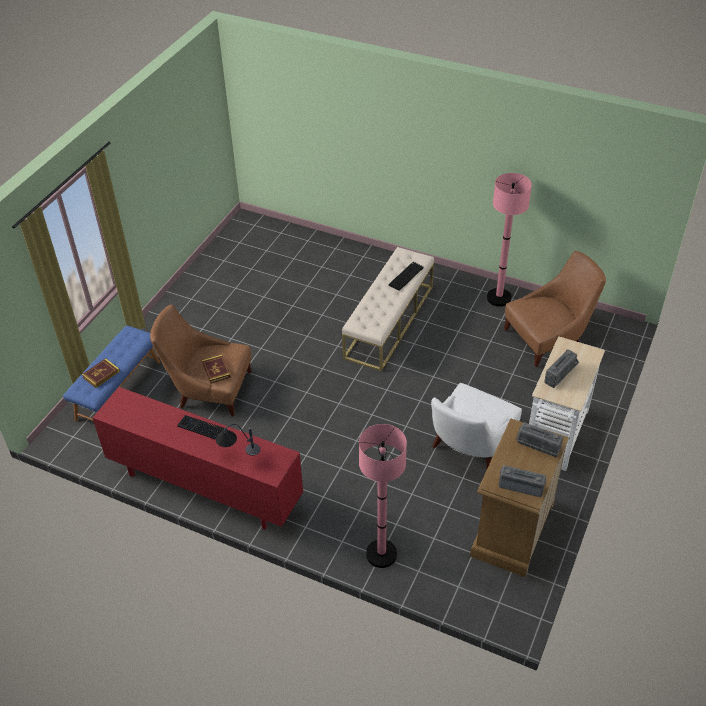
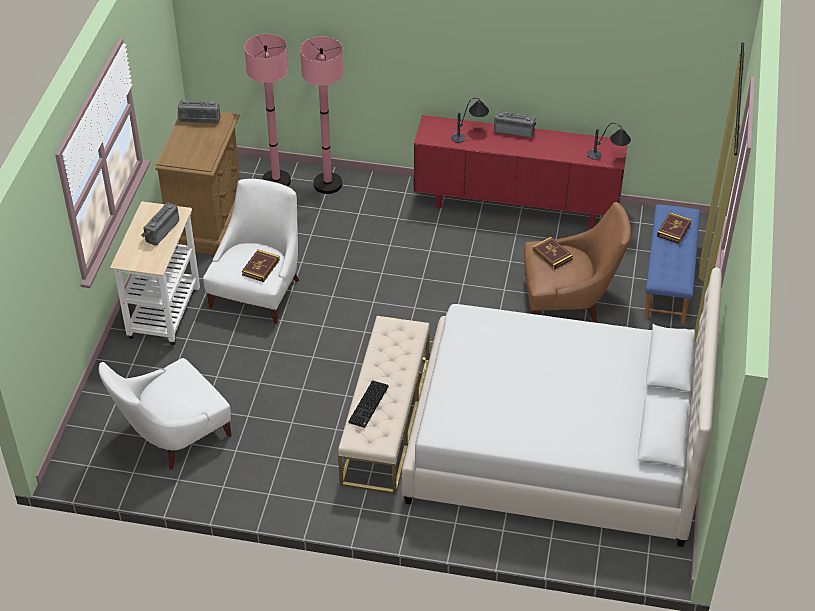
camera: 165 degrees right, 0 degrees up
keyboard [177,415,227,440] -> none
pink floor lamp [487,173,532,307] -> pink floor lamp moved to [244,34,291,187]
brown armchair [504,251,606,367] -> white armchair [98,358,231,470]
radio [516,422,563,457] -> radio moved to [494,111,536,138]
none -> book [242,249,280,282]
none -> white bed [402,268,722,547]
none -> table lamp [587,123,631,160]

